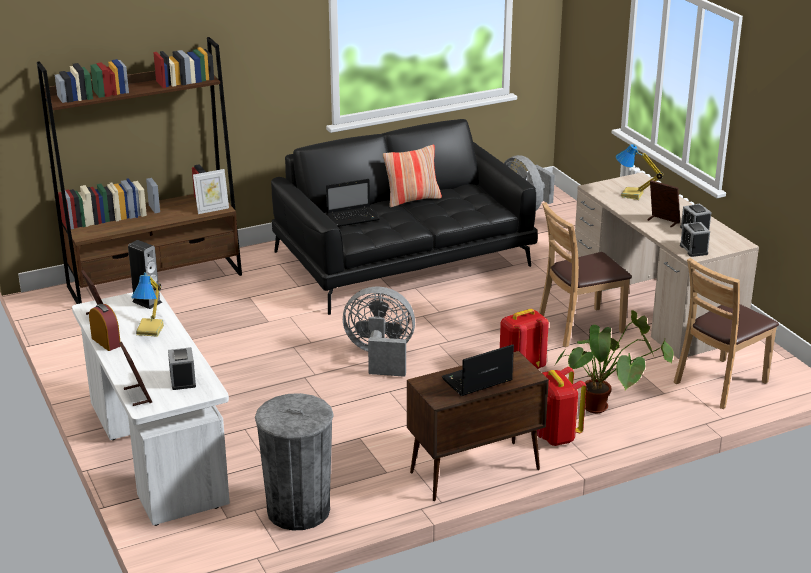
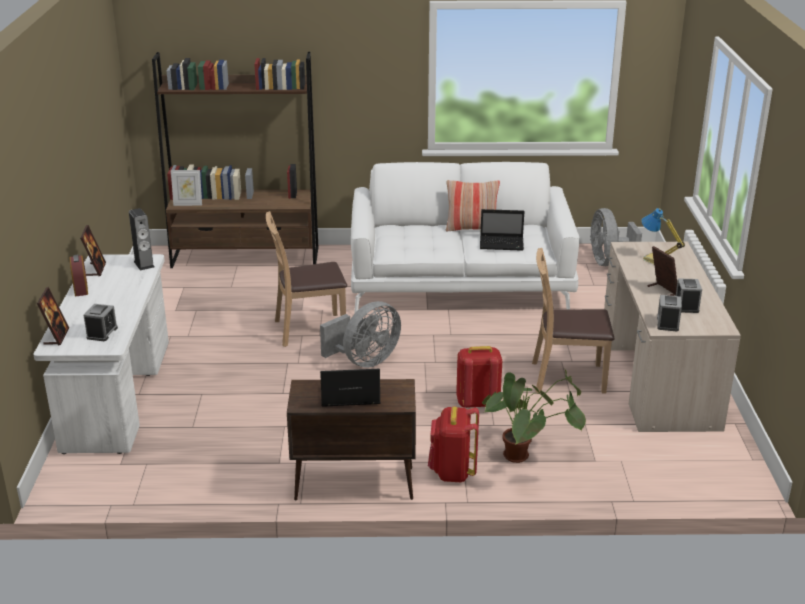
camera: 25 degrees right, 0 degrees up
table lamp [131,272,164,337] -> none
picture frame [193,169,229,214] -> picture frame moved to [171,170,202,206]
grey trash can [255,393,334,531] -> none
black sofa [271,119,538,315] -> white sofa [351,162,579,314]
laptop [326,179,380,227] -> laptop moved to [480,209,524,251]
grey fan [343,287,415,377] -> grey fan turned 105 degrees clockwise [320,301,401,368]
brown chair [674,258,779,409] -> brown chair moved to [266,211,347,347]

